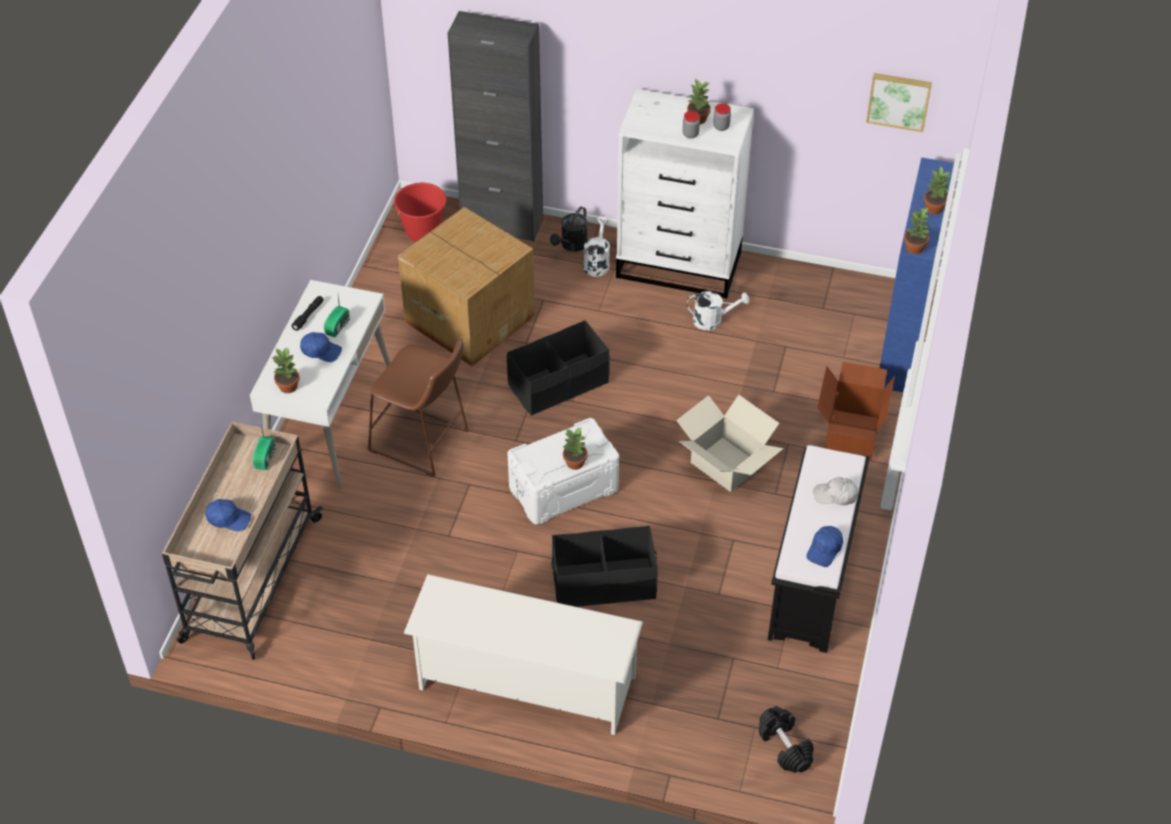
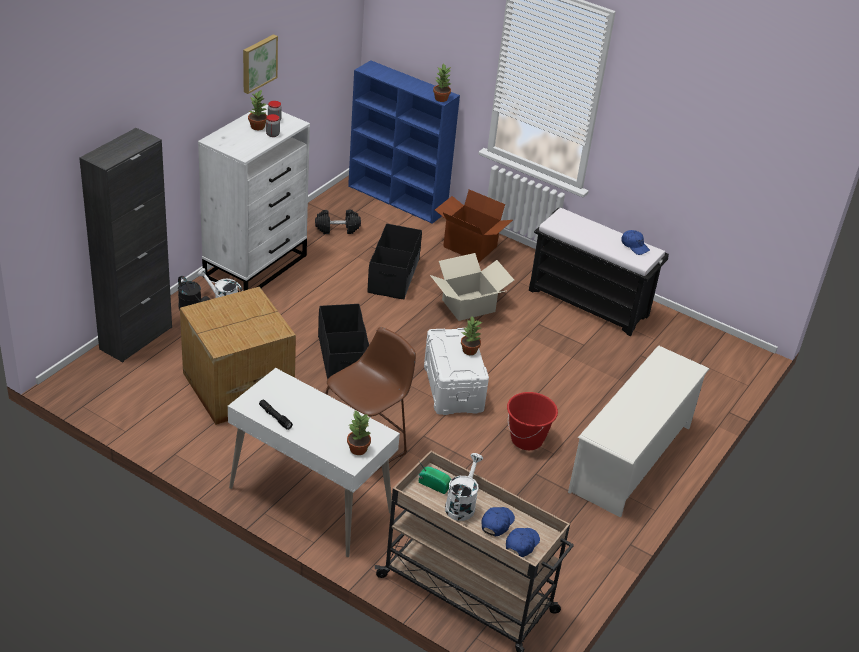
camera: 75 degrees left, 10 degrees down
blue cap [300,332,342,362] -> blue cap moved to [506,528,540,557]
radio [324,295,350,337] -> none
red bucket [394,183,447,242] -> red bucket moved to [507,392,558,450]
black storage box [552,526,658,607] -> black storage box moved to [367,223,422,299]
white watering can [687,291,749,330] -> white watering can moved to [445,453,483,521]
black dumbbell [759,706,813,773] -> black dumbbell moved to [315,209,361,234]
white cap [814,477,858,505] -> none
picture [866,73,932,132] -> picture moved to [243,34,278,94]
potted plant [924,166,951,214] -> none

